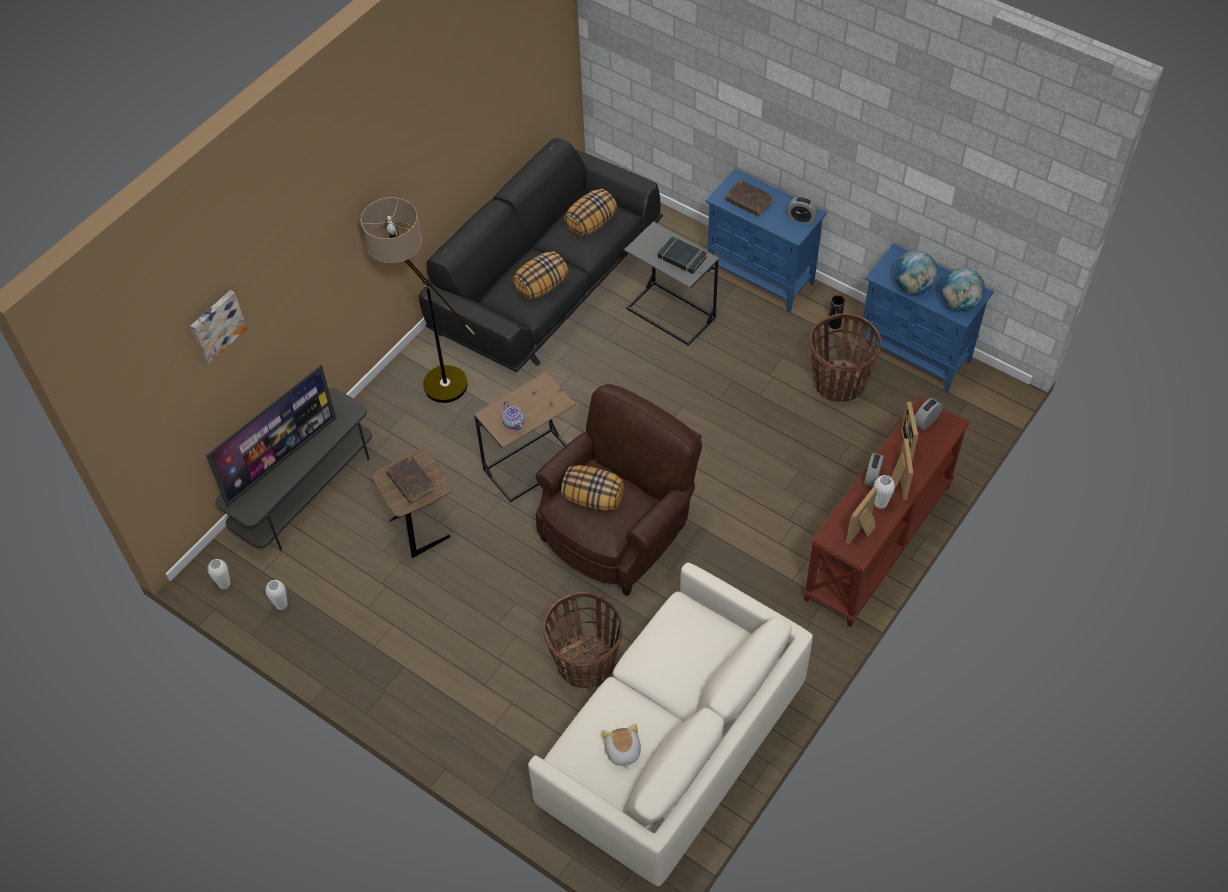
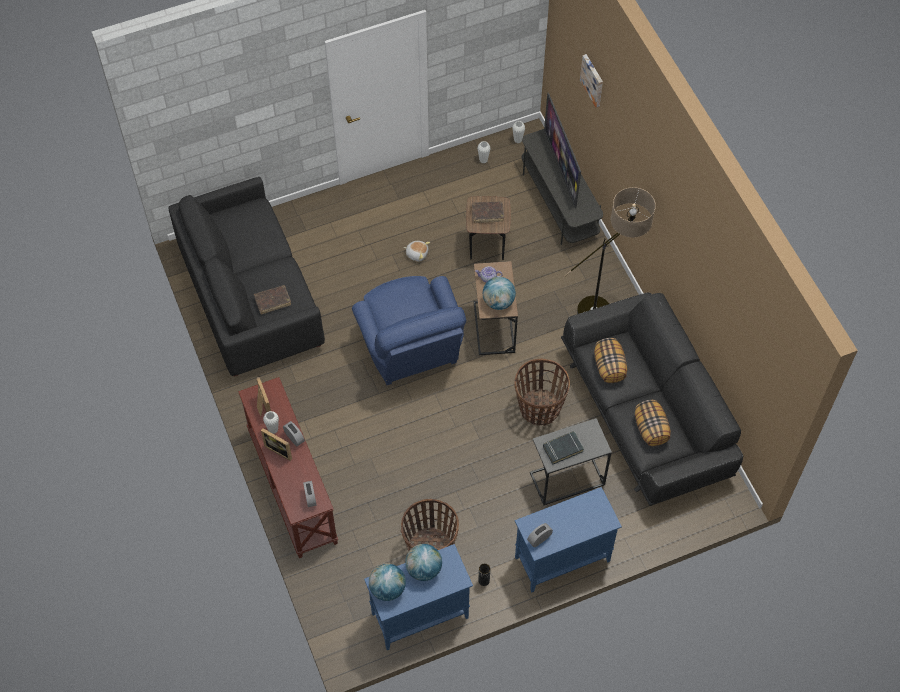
camera: 120 degrees right, 5 degrees up
white sofa [528,563,813,886] -> black sofa [168,177,325,377]
brown armchair [536,384,702,596] -> blue armchair [352,276,467,385]
basket [543,592,623,689] -> basket moved to [514,359,570,426]
pillow [561,465,624,511] -> none
plush toy [602,724,641,770] -> plush toy moved to [404,241,430,262]
brown book [725,180,773,216] -> brown book moved to [254,285,291,314]
picture frame [901,402,919,461] -> none
none -> globe [483,277,516,310]

